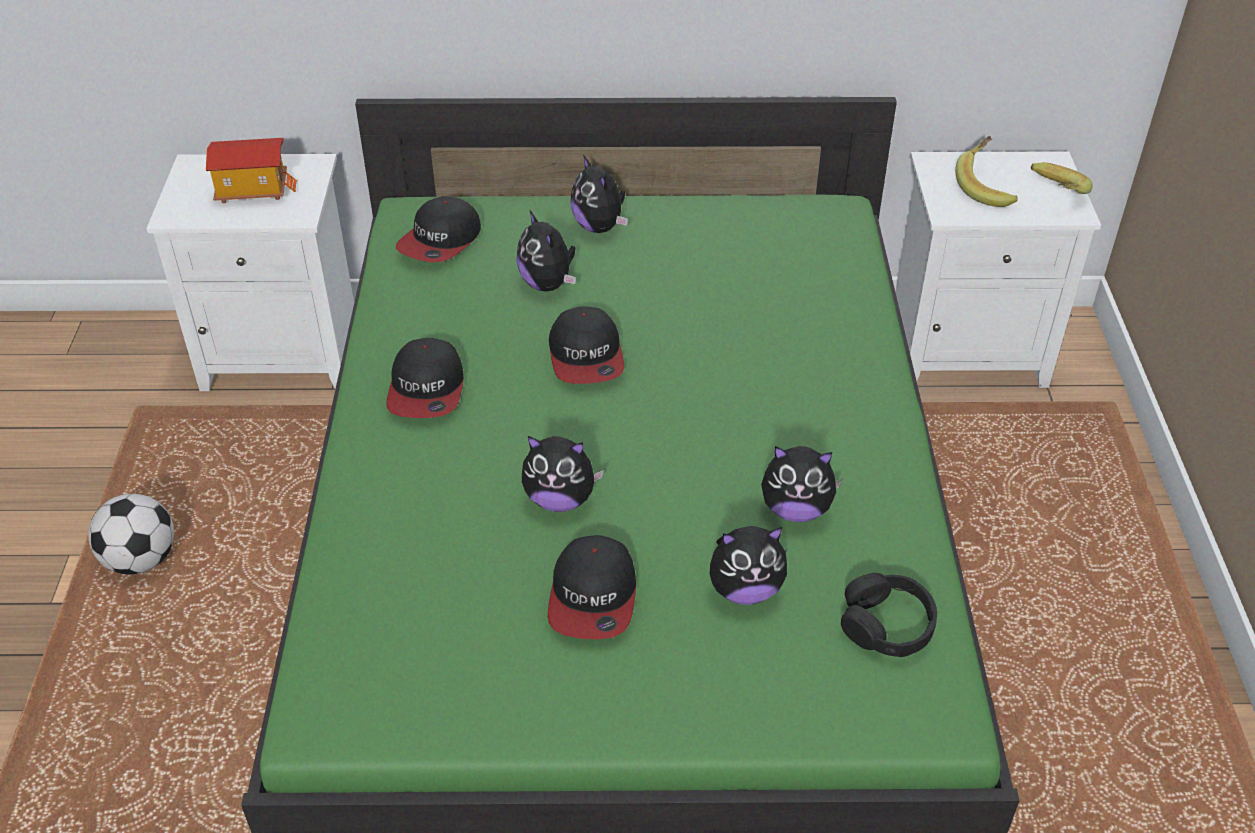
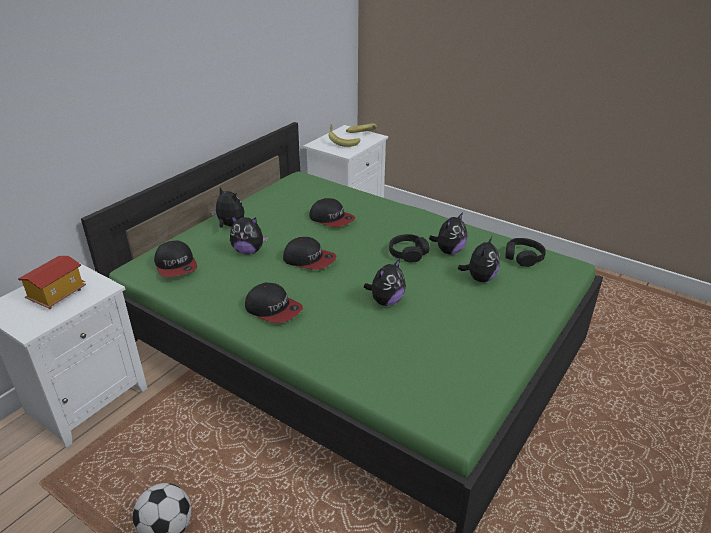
camera: 55 degrees left, 10 degrees down
cap [548,535,636,639] -> cap moved to [309,198,355,227]
plush toy [570,155,628,233] -> plush toy turned 150 degrees counterclockwise [211,187,245,228]
none -> black headphones [389,234,430,263]

